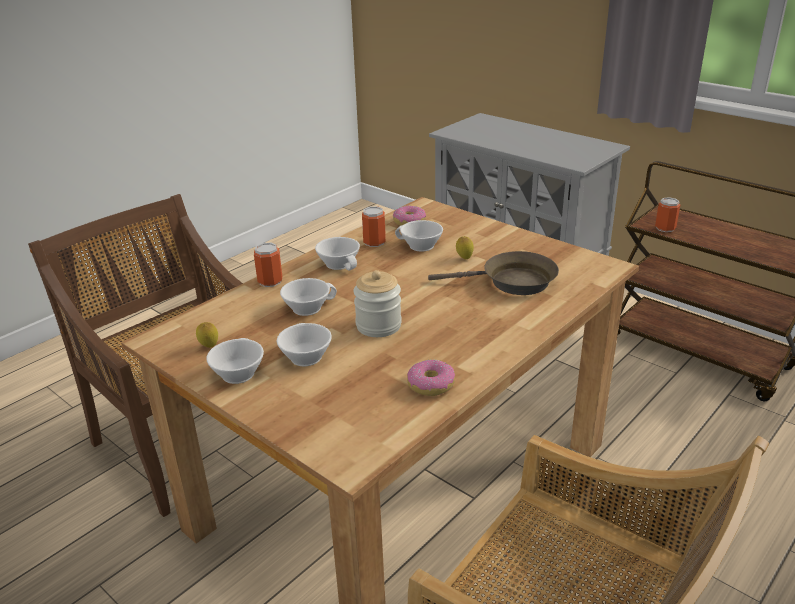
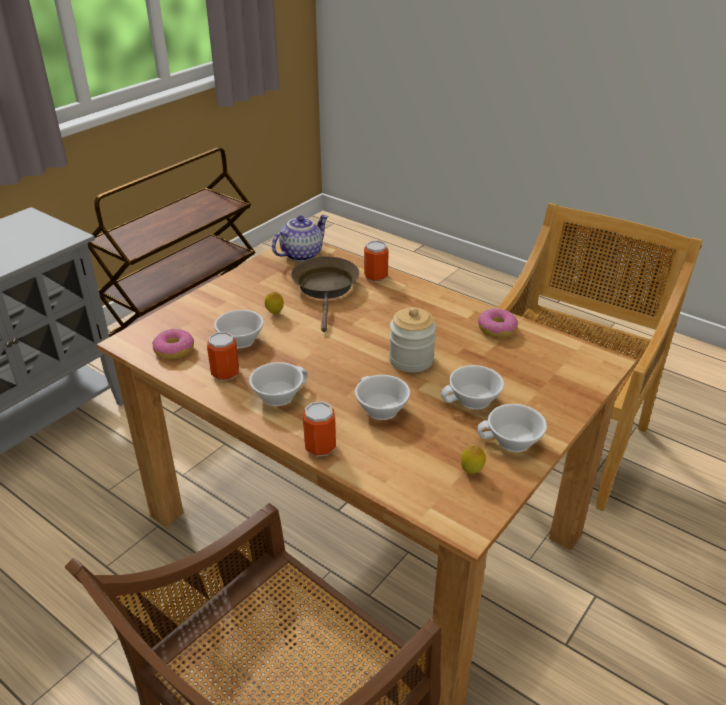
camera: 95 degrees left, 5 degrees up
can [655,197,680,232] -> can moved to [364,240,389,282]
none -> teapot [272,215,328,261]

